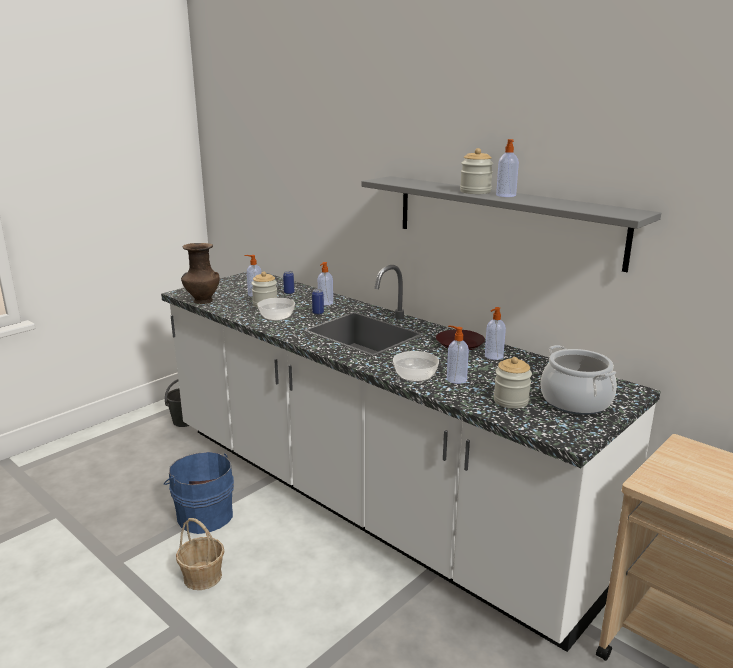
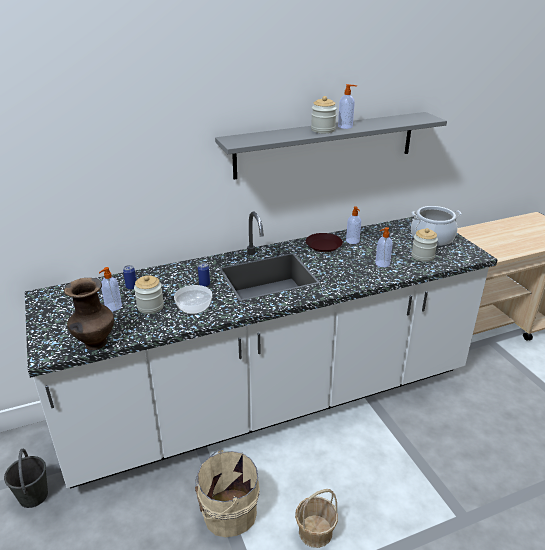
camera: 65 degrees left, 10 degrees up
blue bucket [164,452,234,534] -> beige bucket [195,450,260,537]
soap dispenser [318,262,333,305] -> none
bowl [393,351,439,382] -> none

